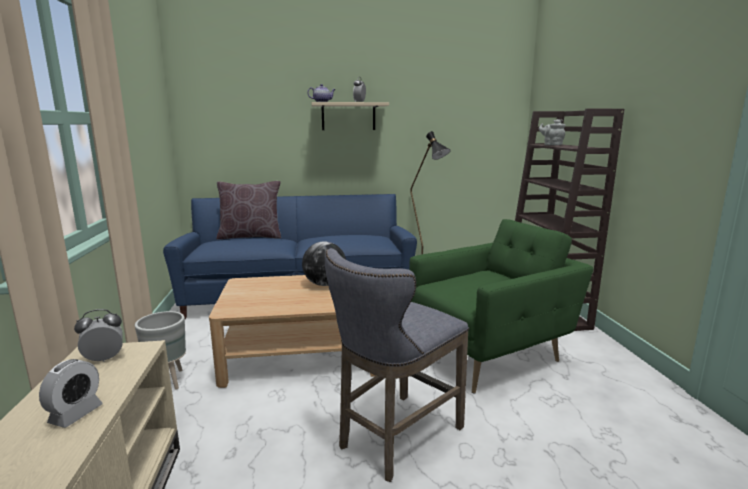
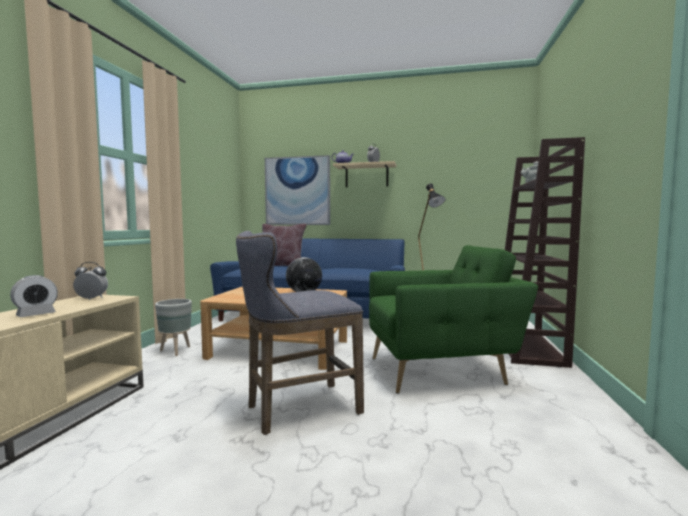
camera: 20 degrees right, 10 degrees down
none -> picture [265,155,330,225]

